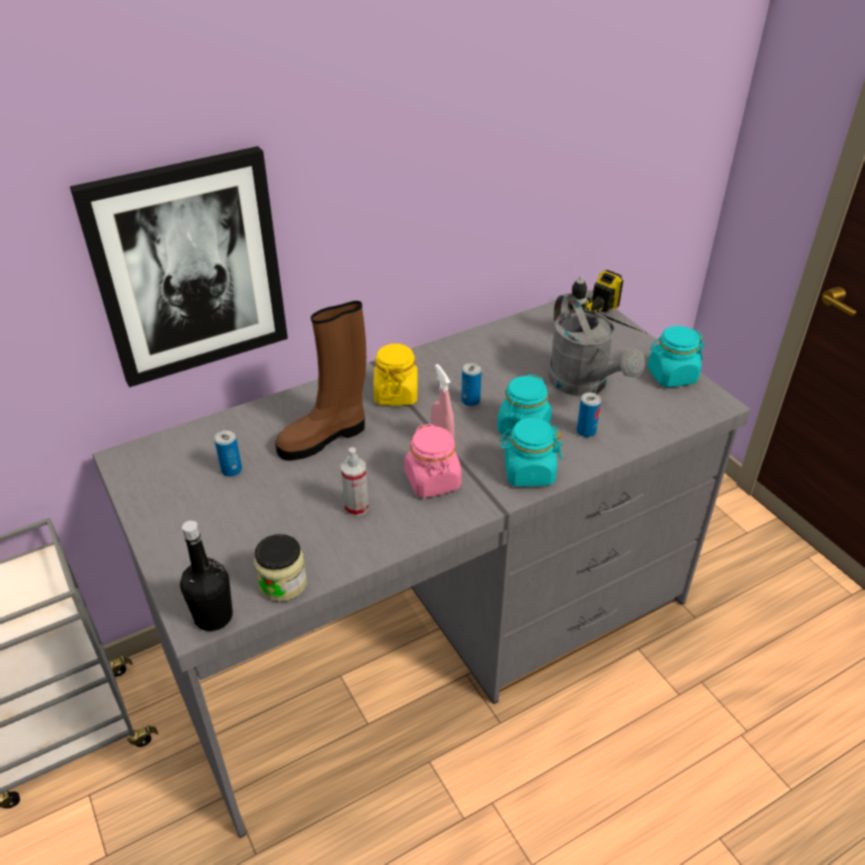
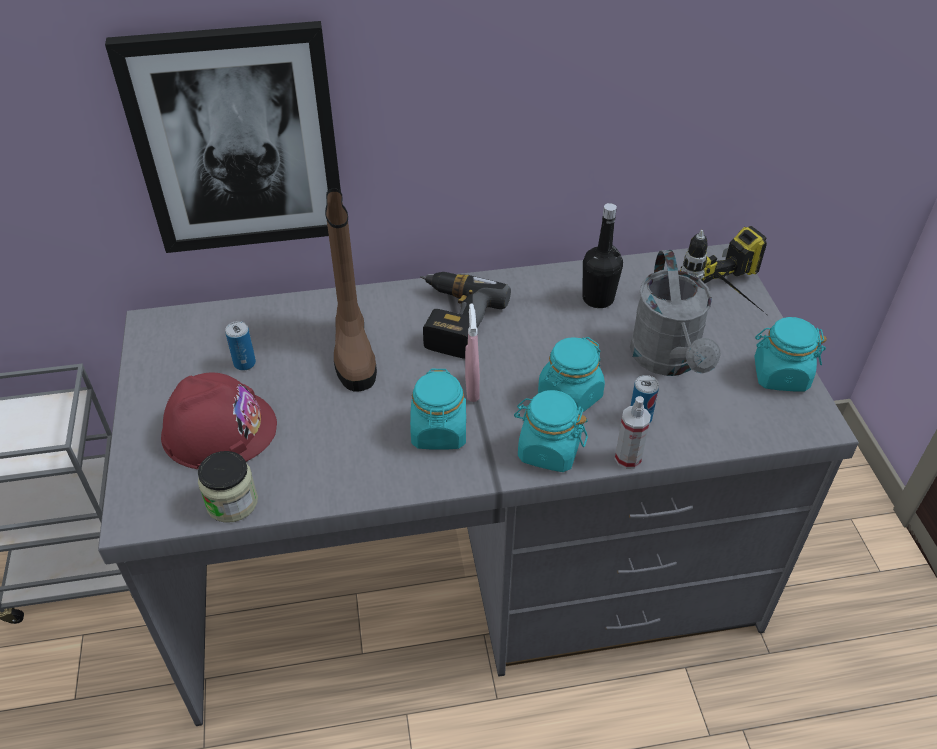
camera: 20 degrees right, 5 degrees up
black bottle [180,520,233,631] -> black bottle moved to [582,203,623,308]
brown boot [275,301,366,461] -> brown boot turned 90 degrees counterclockwise [325,188,377,392]
spray bottle [341,447,369,517] -> spray bottle moved to [615,396,651,469]
yellow jar [374,343,418,406] -> power drill [420,272,511,359]
pink jar [404,423,462,498] -> turquoise jar [410,369,466,450]
can [461,363,482,406] -> none
none -> red hard hat [161,373,277,469]

